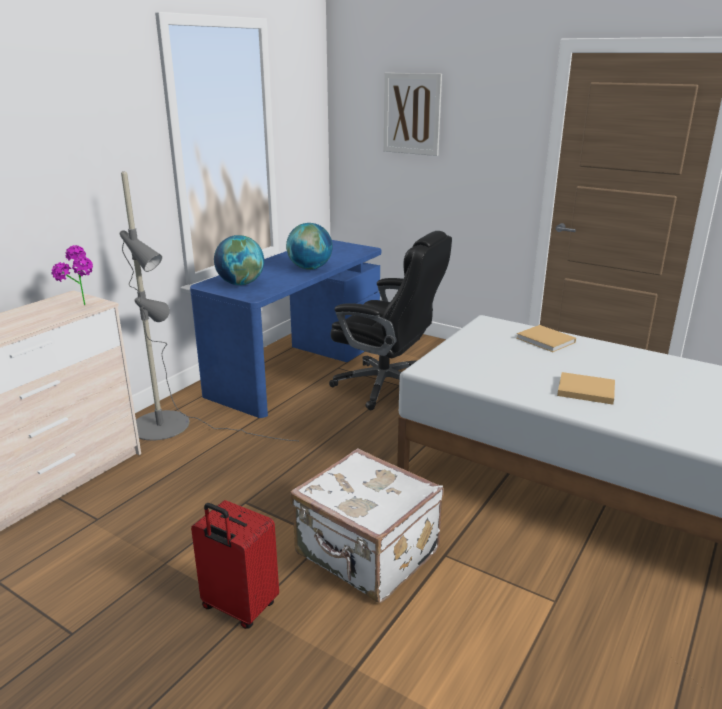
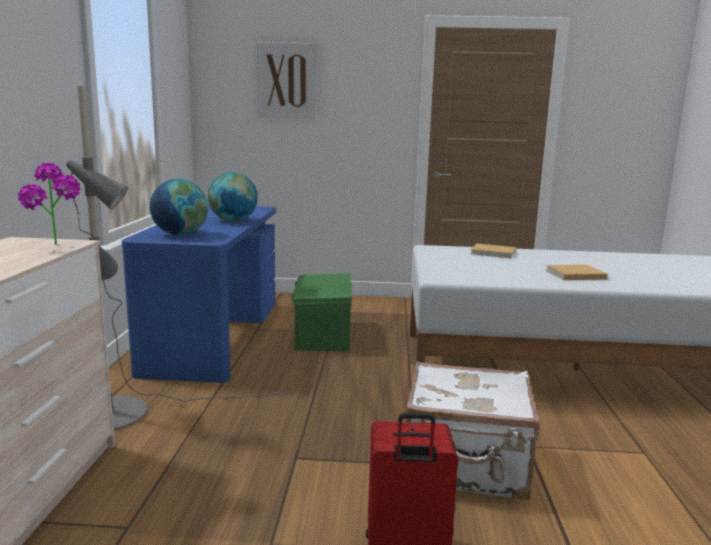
camera: 30 degrees left, 10 degrees down
black office chair [329,231,452,411] -> green storage box [291,274,353,351]

